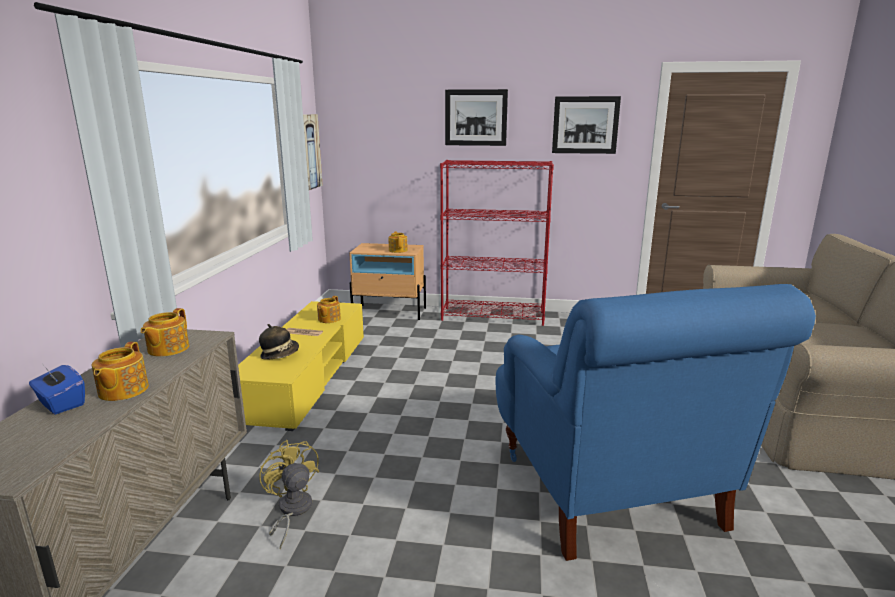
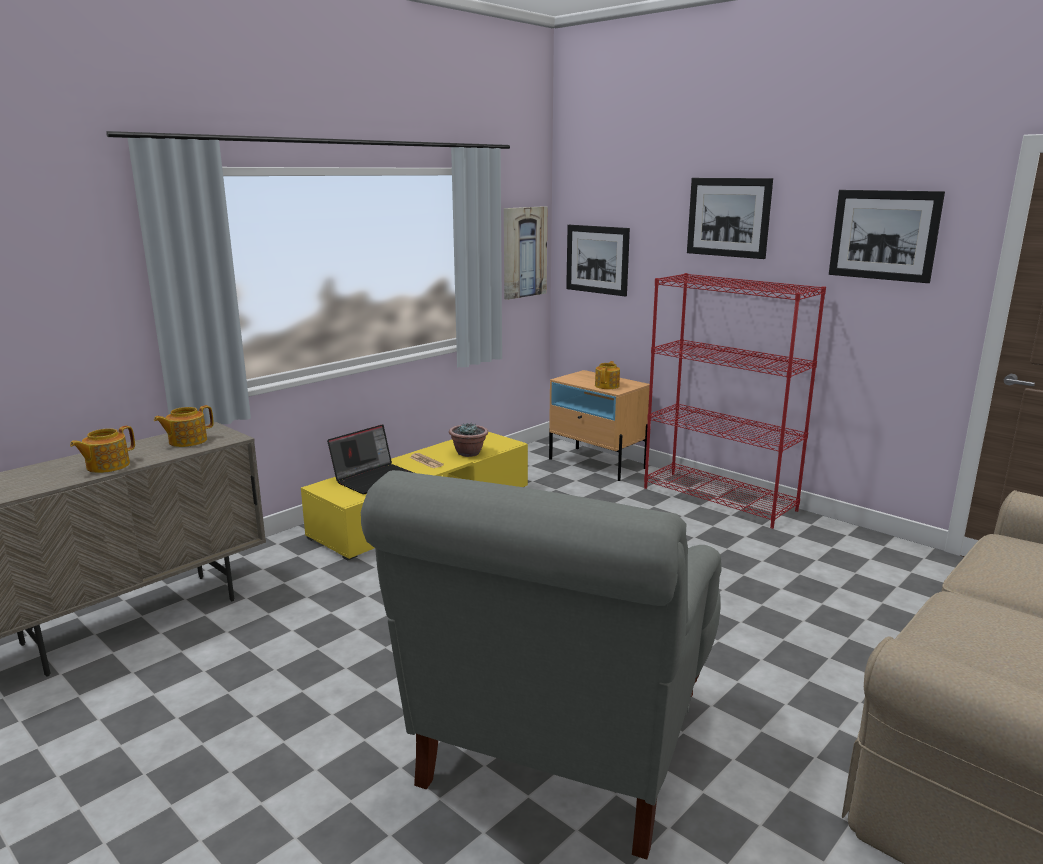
camera: 35 degrees right, 0 degrees up
blue tissue box [29,365,85,414] -> none
hat [259,324,299,360] -> laptop [327,424,414,494]
yellow fan [259,440,319,550] -> none
teapot [317,296,341,323] -> potted plant [449,422,488,457]
blue armchair [496,284,816,561] -> grey armchair [361,470,722,860]
none -> picture [566,225,630,296]

